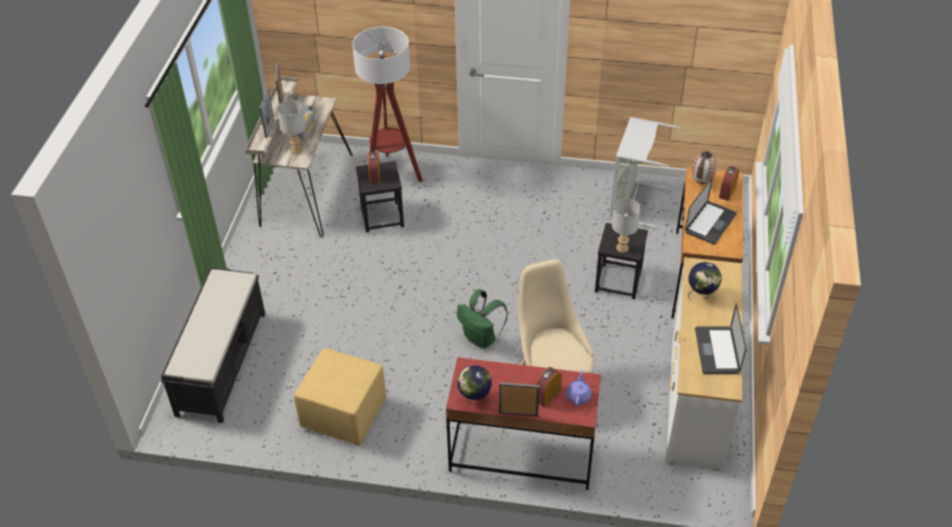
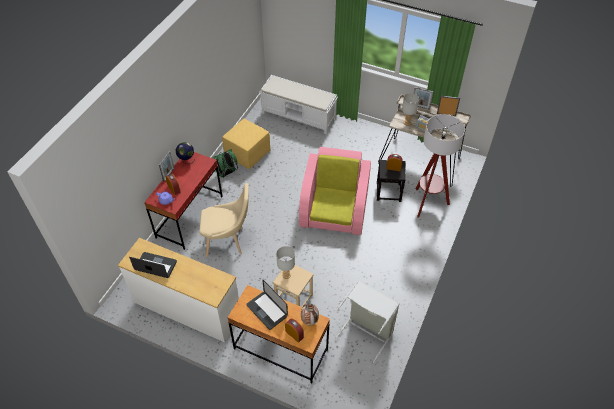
camera: 105 degrees right, 5 degrees up
black bench [161,267,265,423] -> white bench [260,75,338,134]
green backpack [457,289,508,349] -> green backpack moved to [212,149,238,178]
black stool [595,223,648,299] -> beige stool [273,265,314,307]
globe [688,262,722,301] -> none
none -> pink armchair [299,147,371,235]

